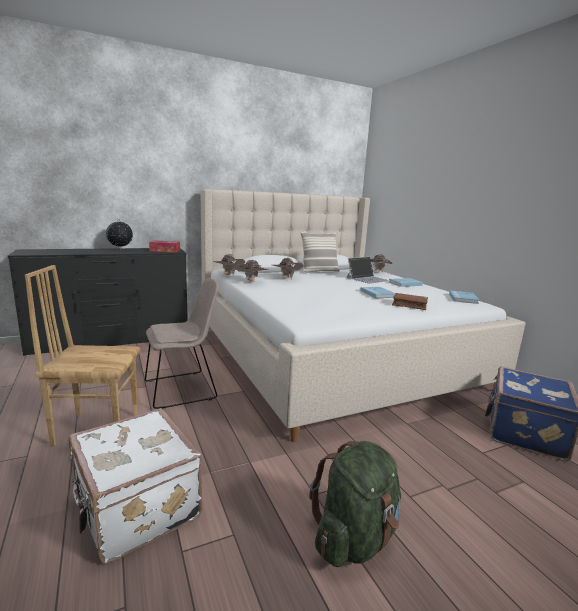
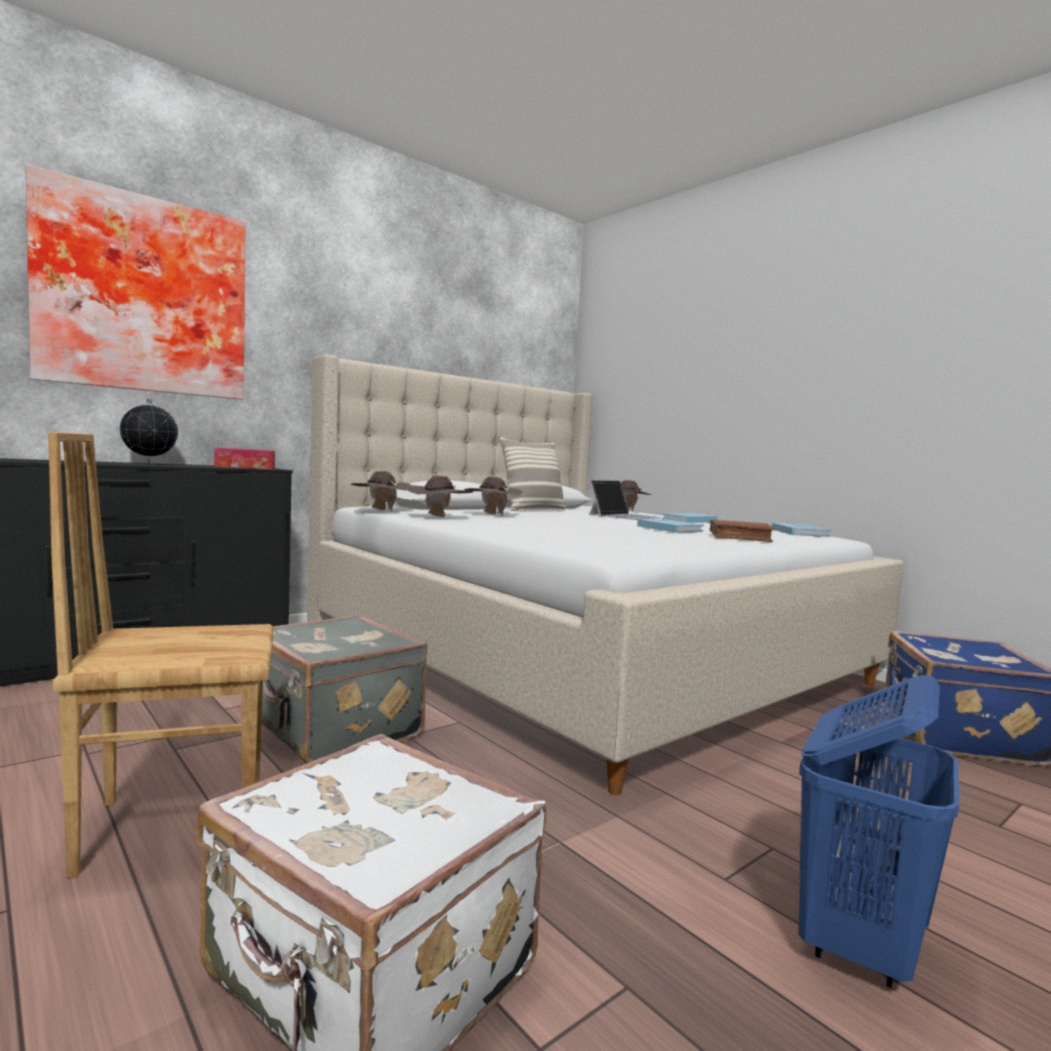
camera: 15 degrees left, 10 degrees down
beige chair [145,278,219,409] -> grey suitcase [262,615,428,764]
green backpack [309,441,401,567] -> blue laundry basket [798,675,959,988]
none -> picture [26,164,246,399]

